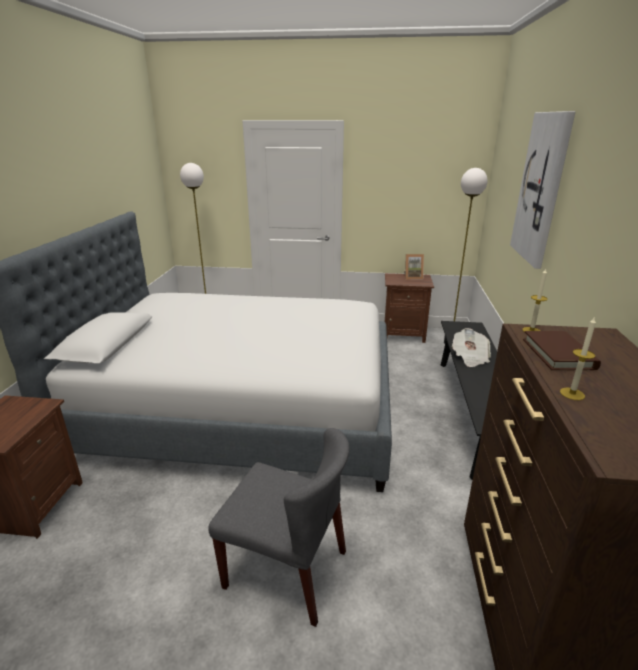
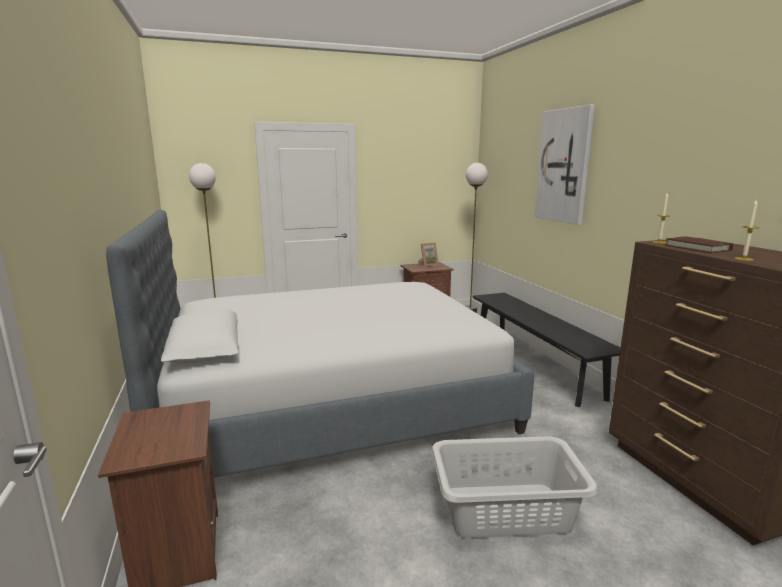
camera: 25 degrees left, 10 degrees down
grey chair [208,428,349,627] -> grey laundry basket [432,436,598,538]
newspaper [452,328,491,367] -> none

